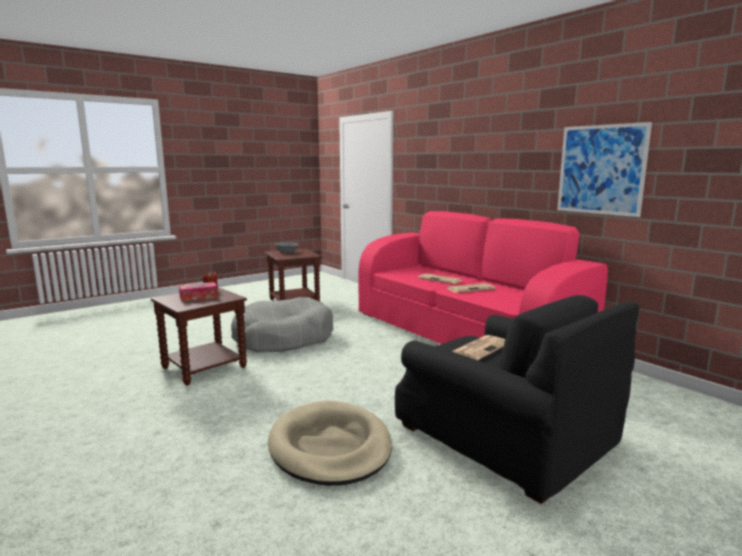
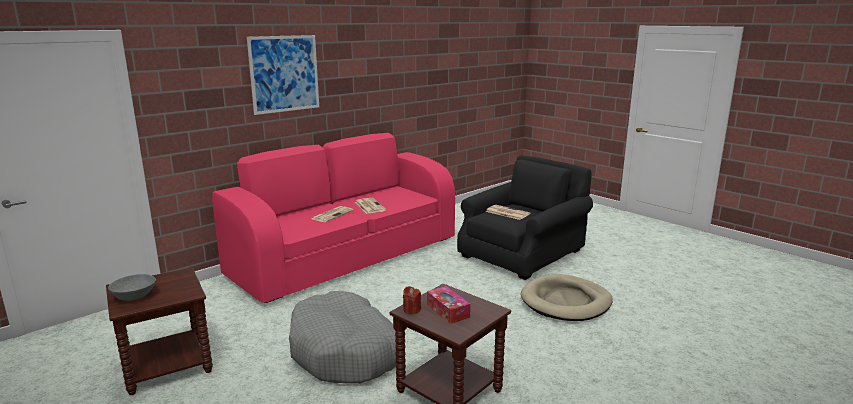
camera: 95 degrees left, 5 degrees up
picture [557,122,652,217] -> picture moved to [247,35,319,115]

